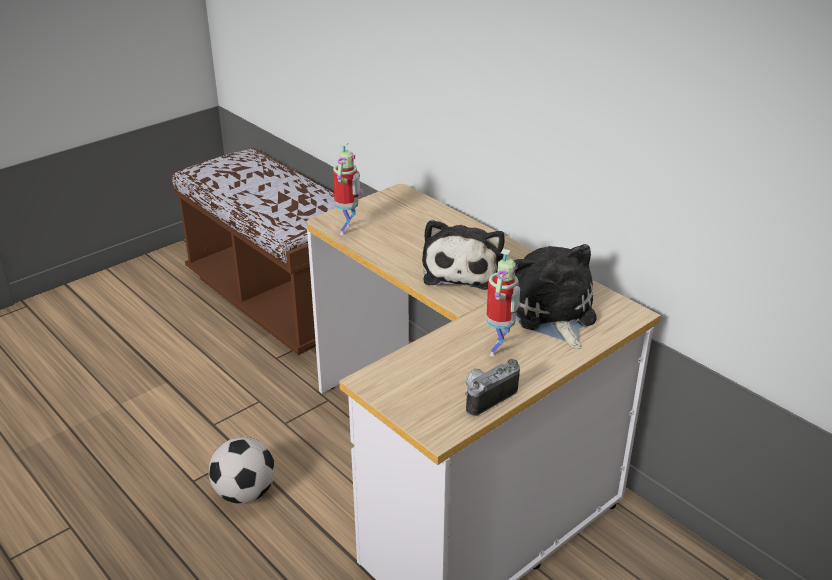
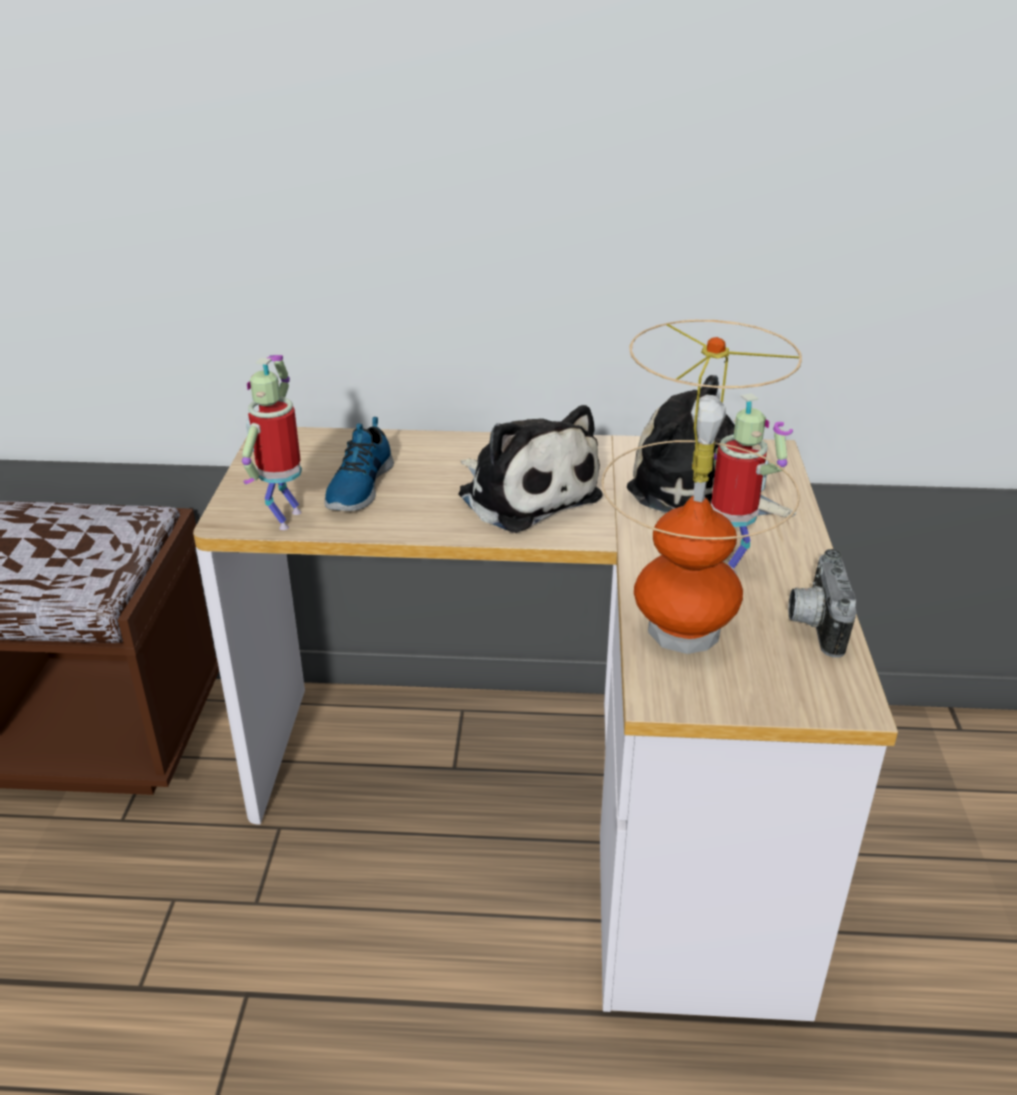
camera: 45 degrees left, 0 degrees up
football [209,437,275,504] -> none
toy robot [333,142,363,235] -> toy robot turned 135 degrees counterclockwise [242,355,302,530]
none -> shoe [324,417,394,511]
none -> table lamp [602,320,802,654]

